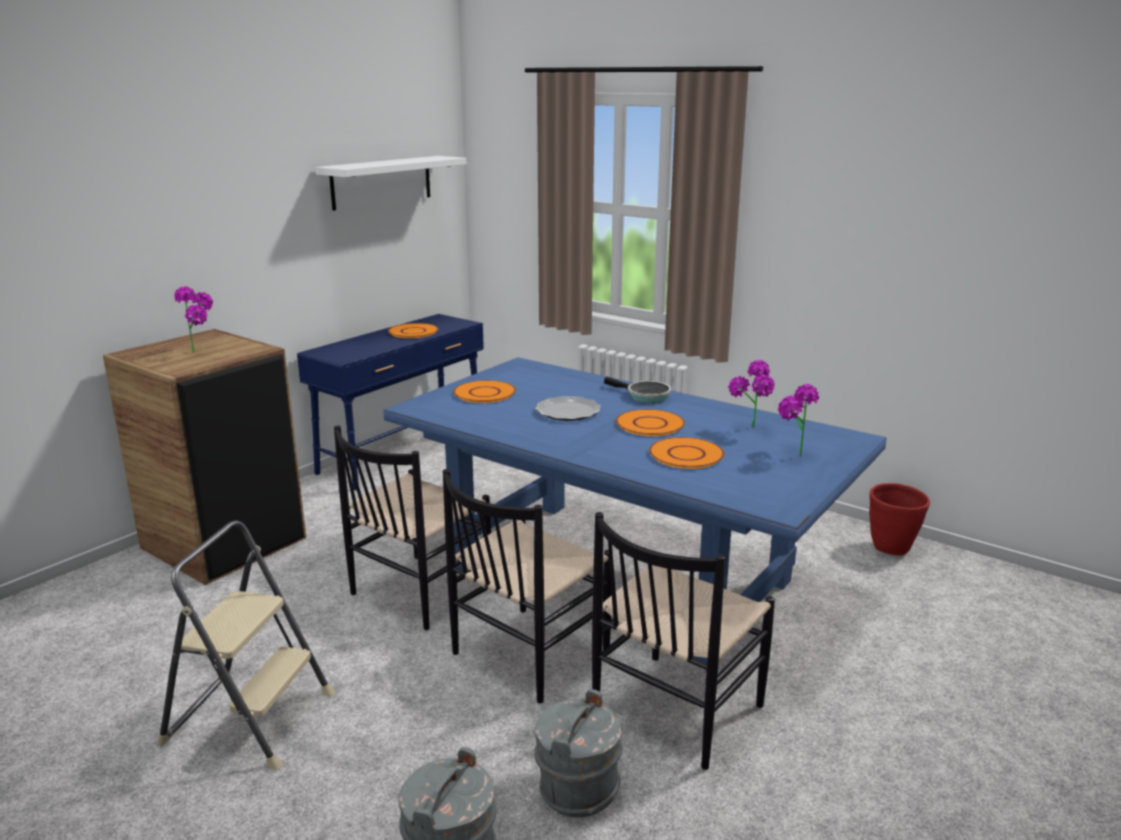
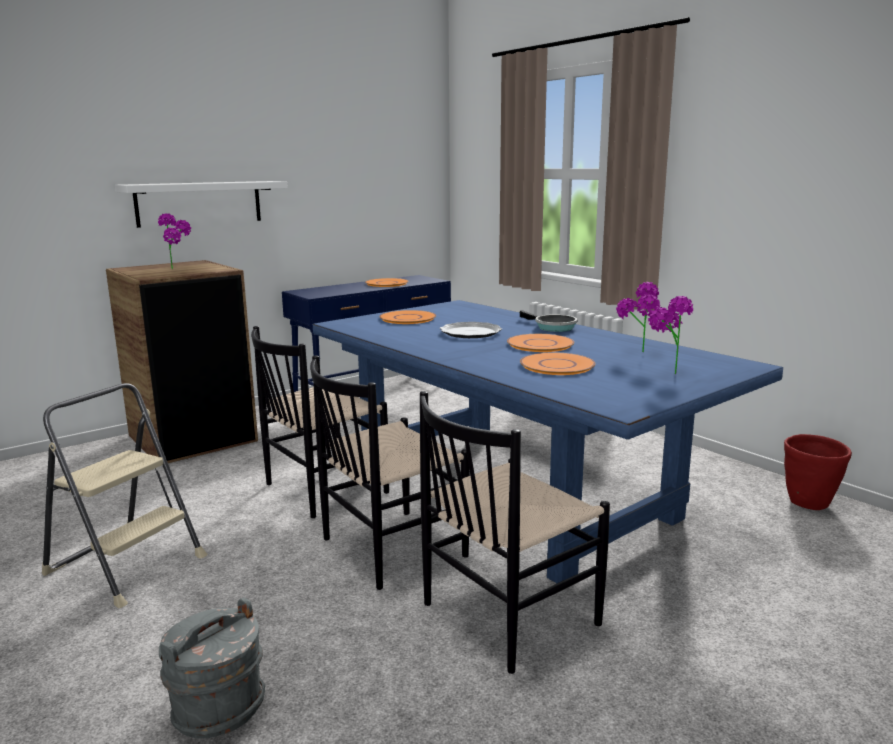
camera: 15 degrees right, 5 degrees down
white shelf [315,156,466,211] -> white shelf moved to [115,181,288,228]
grey bucket [534,689,622,818] -> none

